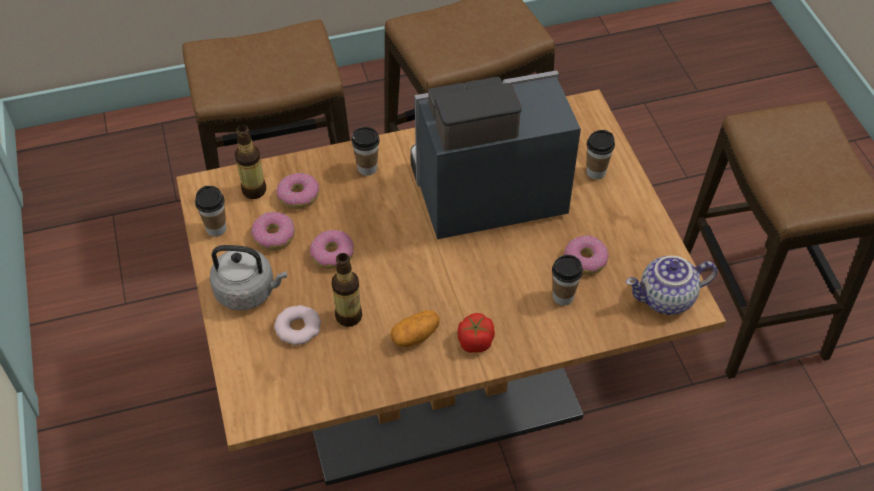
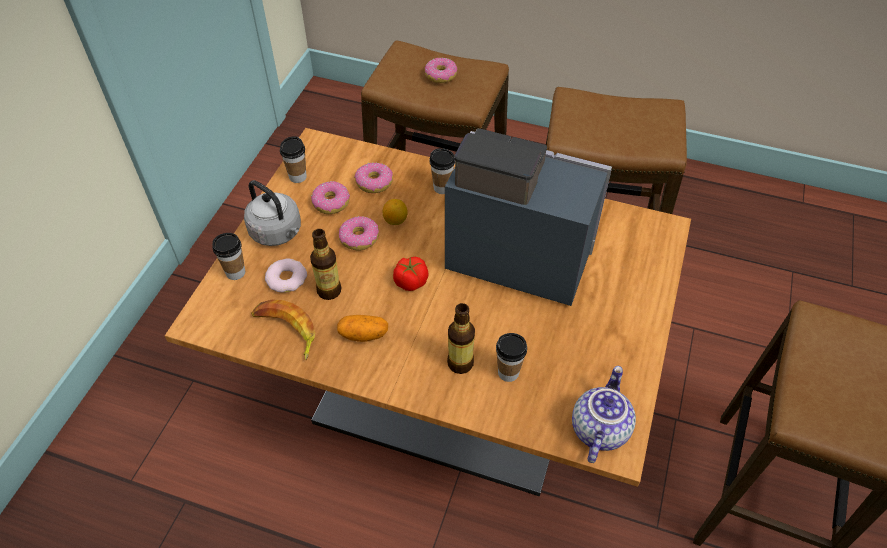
camera: 35 degrees right, 0 degrees up
bottle [235,125,266,199] -> bottle moved to [447,303,475,374]
tomato [458,313,495,353] -> tomato moved to [393,256,429,291]
donut [564,236,609,275] -> donut moved to [425,58,458,83]
cup [587,130,615,180] -> cup moved to [212,233,245,280]
teapot [626,256,717,315] -> teapot turned 90 degrees clockwise [572,366,636,463]
none -> banana [251,299,315,360]
none -> lemon [383,199,408,225]

